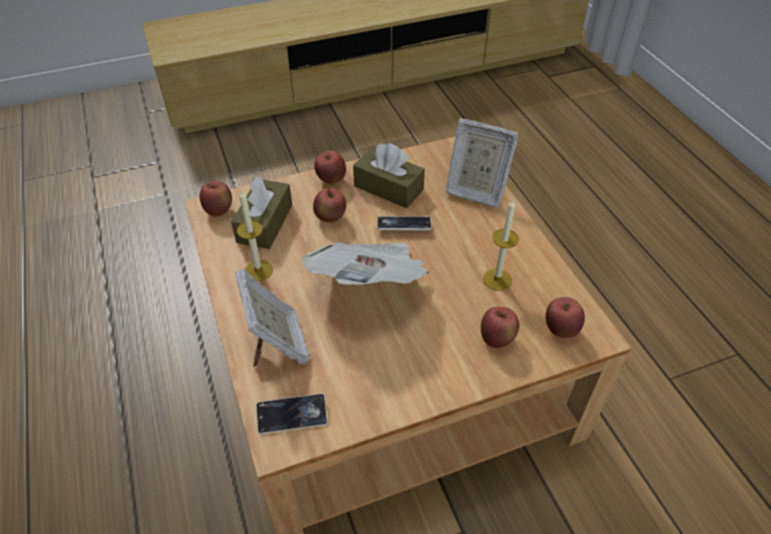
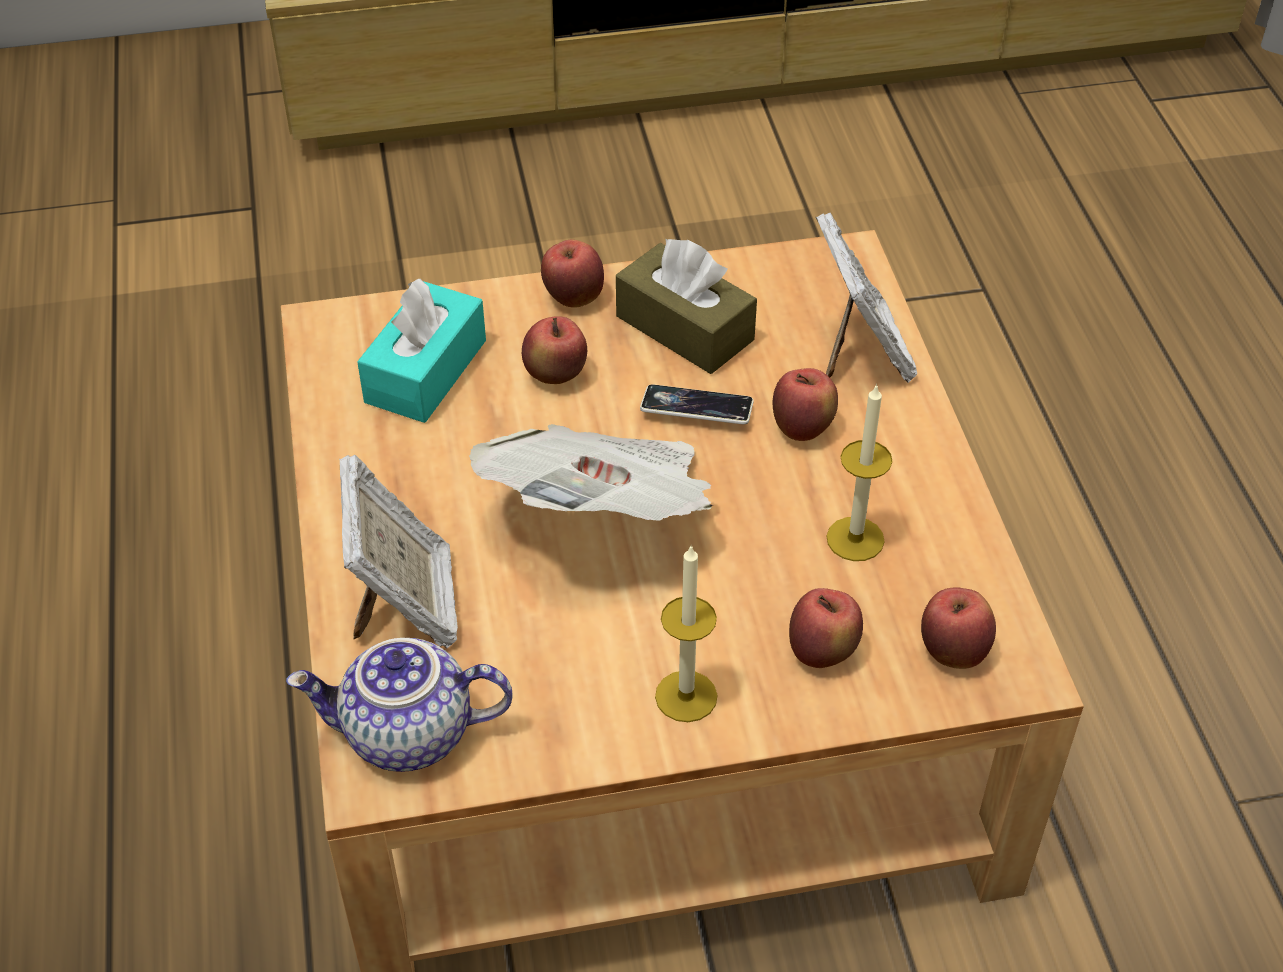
camera: 10 degrees right, 0 degrees up
apple [200,181,232,217] -> apple moved to [773,368,838,441]
brown tissue box [231,176,292,249] -> turquoise tissue box [357,279,486,423]
candle [237,189,273,282] -> candle moved to [655,545,717,722]
phone [256,393,328,434] -> teapot [286,638,513,772]
picture frame [446,118,519,208] -> picture frame turned 135 degrees counterclockwise [815,213,917,383]

